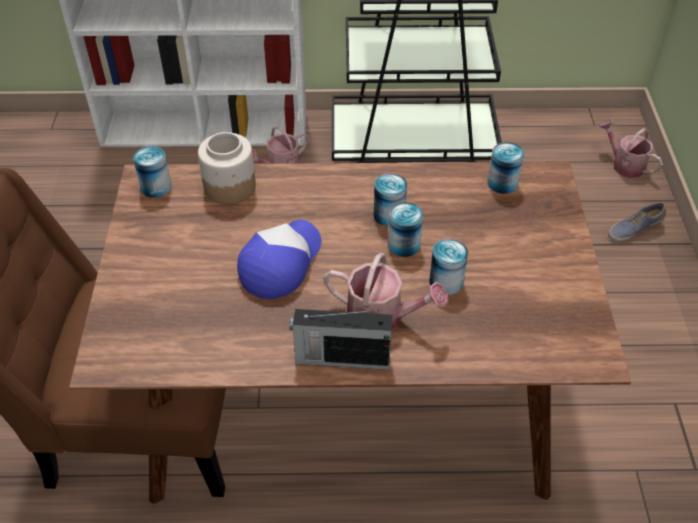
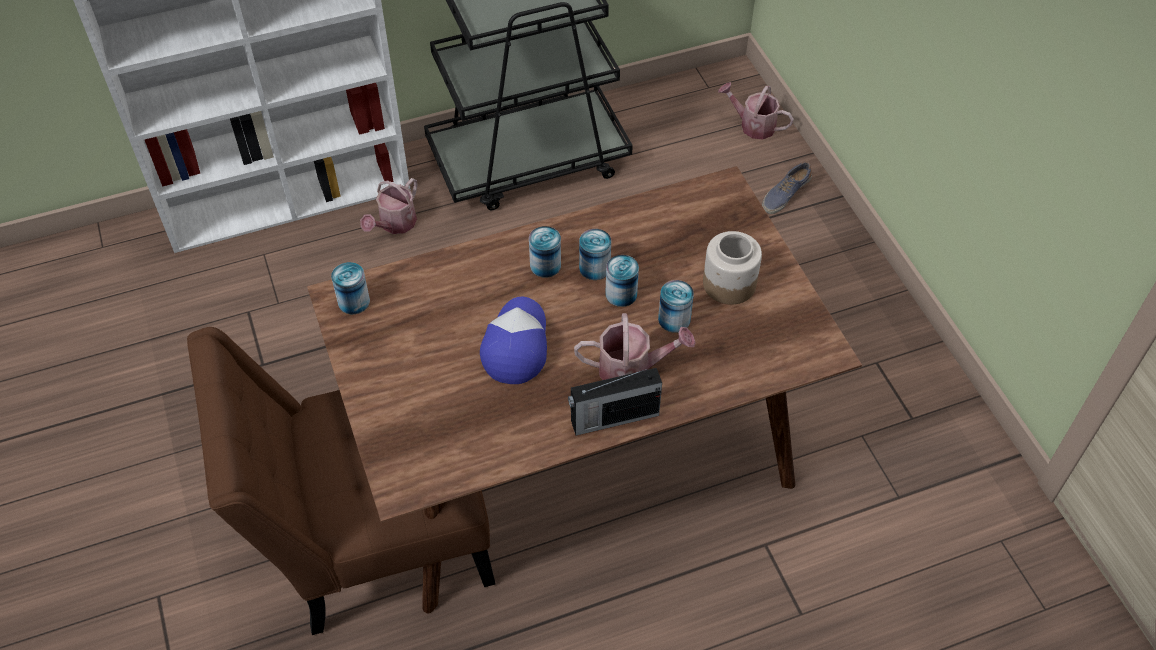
camera: 20 degrees left, 5 degrees up
jar [198,132,256,204] -> jar moved to [703,231,762,305]
can [487,142,524,194] -> can moved to [529,226,561,278]

